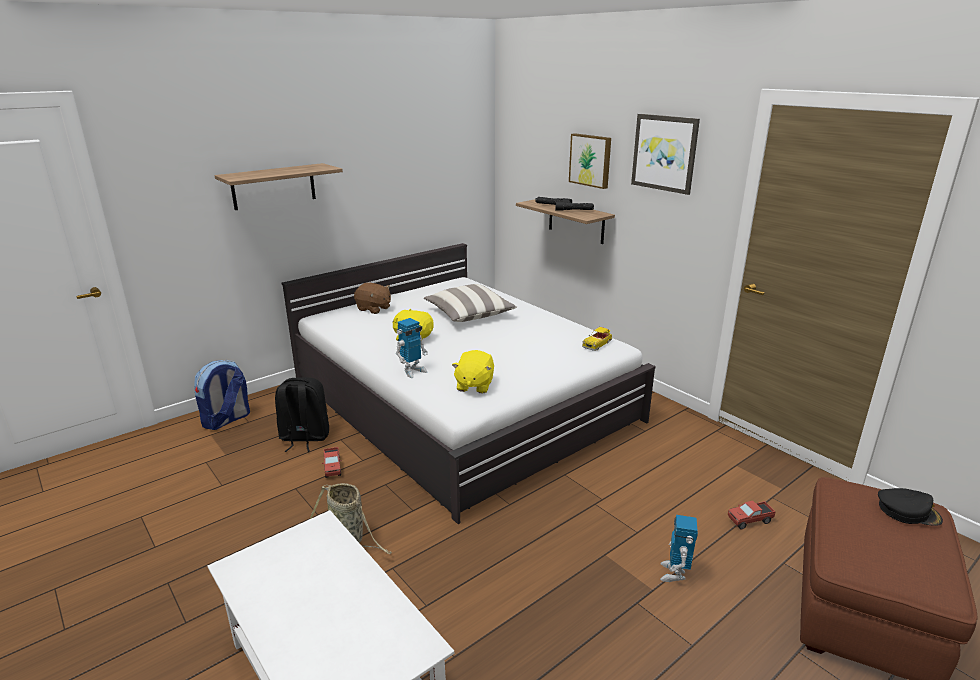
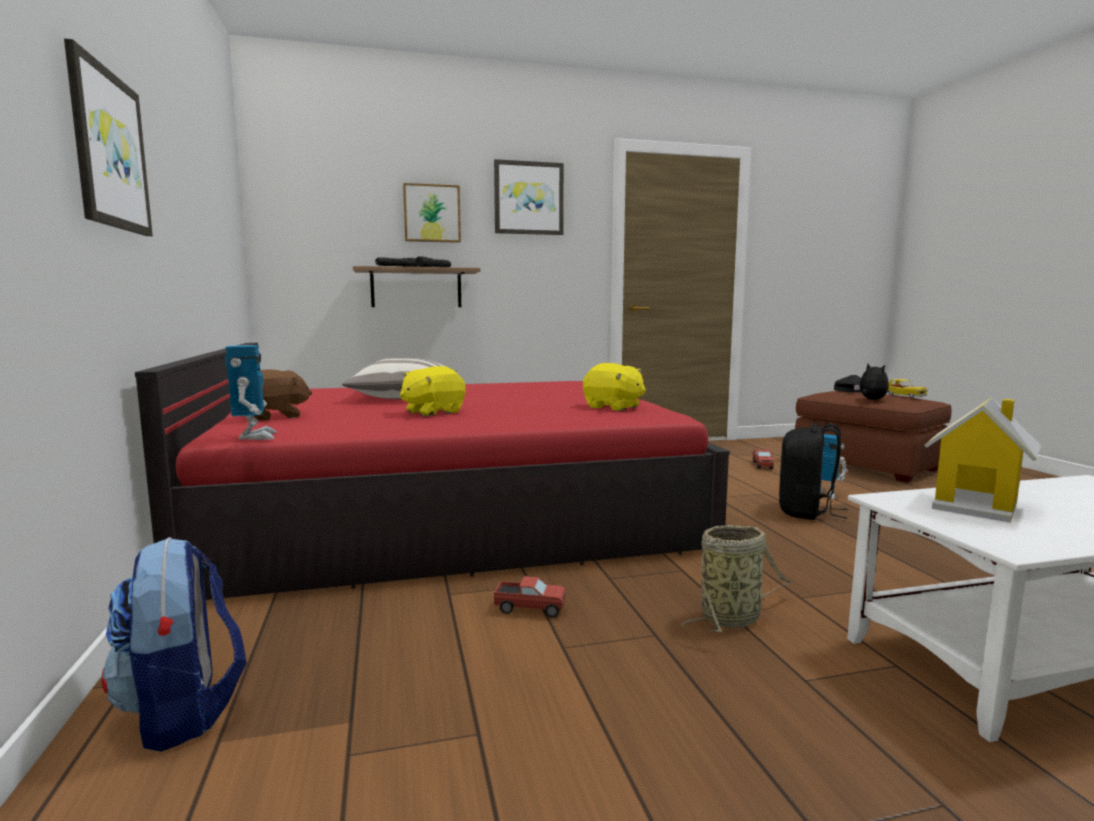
camera: 65 degrees left, 15 degrees down
shelf [214,163,343,210] -> picture [64,38,153,236]
black backpack [275,378,329,452] -> black backpack moved to [779,423,847,520]
white bed [281,243,656,524] -> red bed [135,343,730,600]
toy robot [396,318,428,378] -> toy robot moved to [225,345,277,440]
toy car [582,327,612,351] -> toy car moved to [887,379,928,398]
none -> plush toy [854,364,889,400]
none -> toy house [924,397,1041,523]

